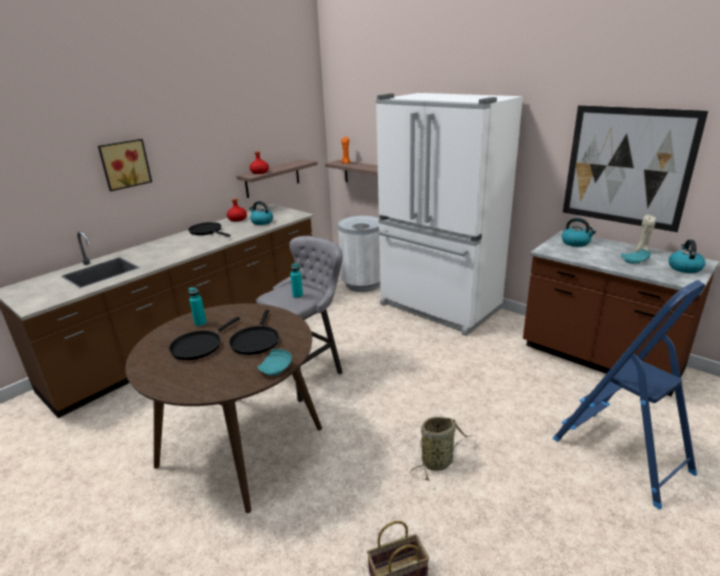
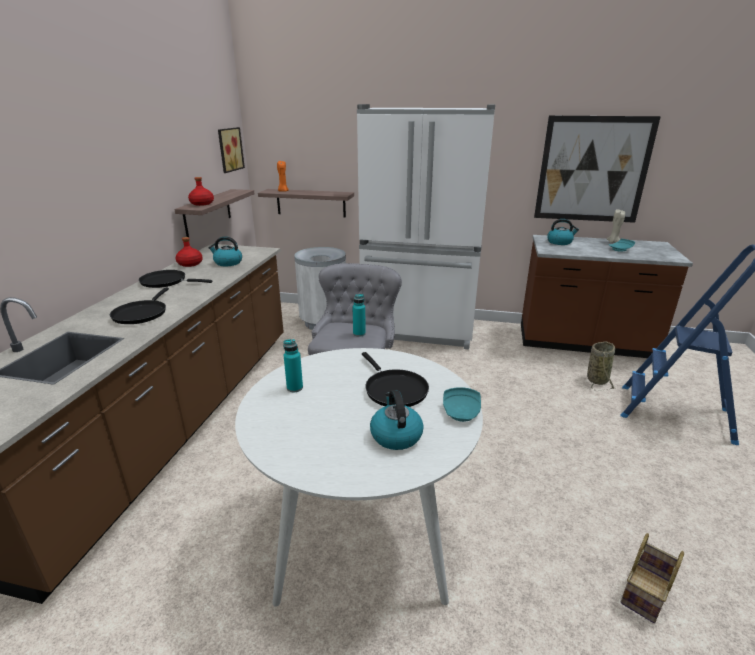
camera: 30 degrees left, 0 degrees up
picture [98,139,152,191] -> picture moved to [218,127,245,173]
brown dining table [125,304,322,513] -> white dining table [235,348,483,607]
black frying pan [169,317,240,360] -> black frying pan moved to [110,288,169,324]
basket [410,417,473,481] -> basket moved to [587,341,615,391]
kettle [669,240,706,273] -> kettle moved to [370,390,424,450]

